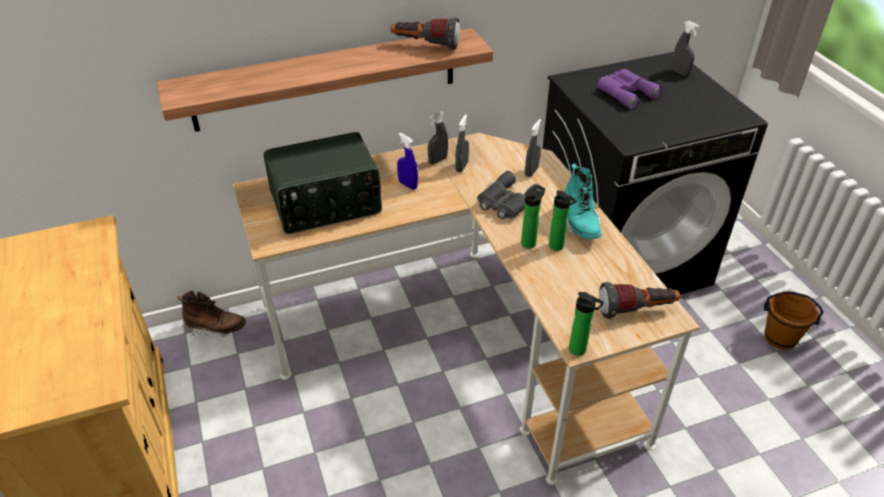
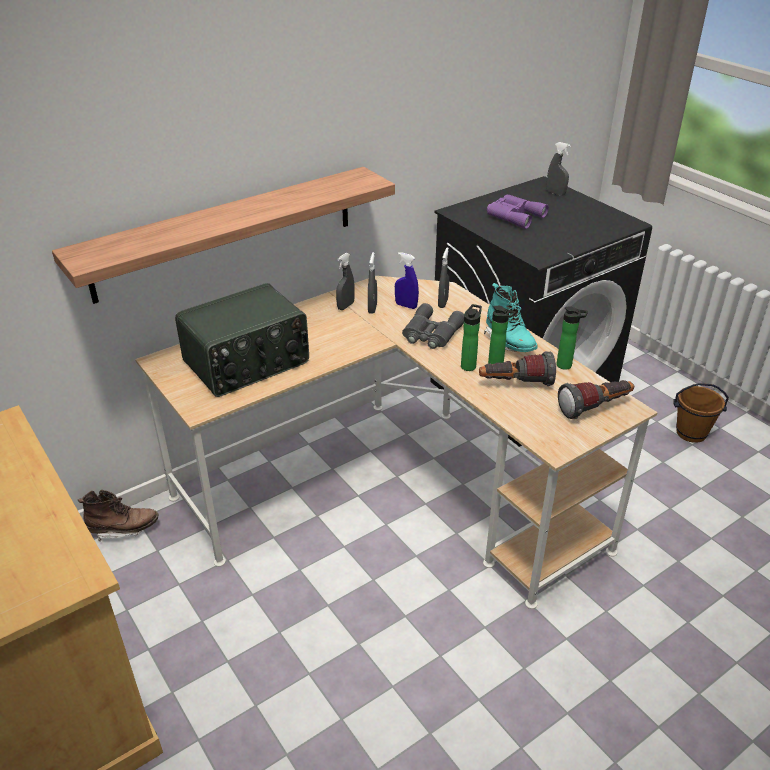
camera: 15 degrees left, 5 degrees down
flashlight [390,17,460,50] -> flashlight moved to [479,351,556,386]
blue spray bottle [397,133,418,190] -> blue spray bottle moved to [395,252,419,309]
bottle [569,292,604,356] -> bottle moved to [556,306,588,370]

